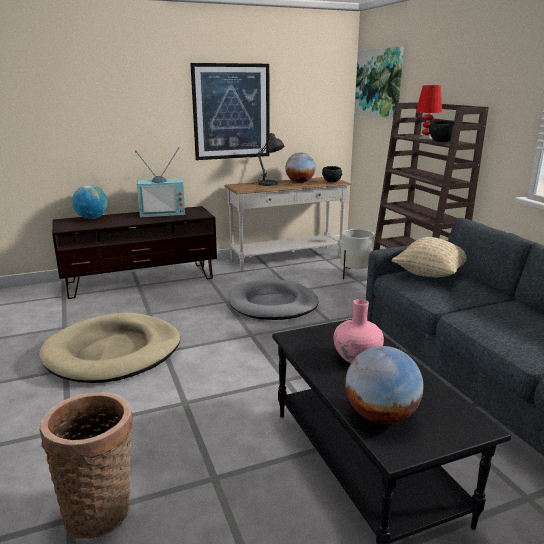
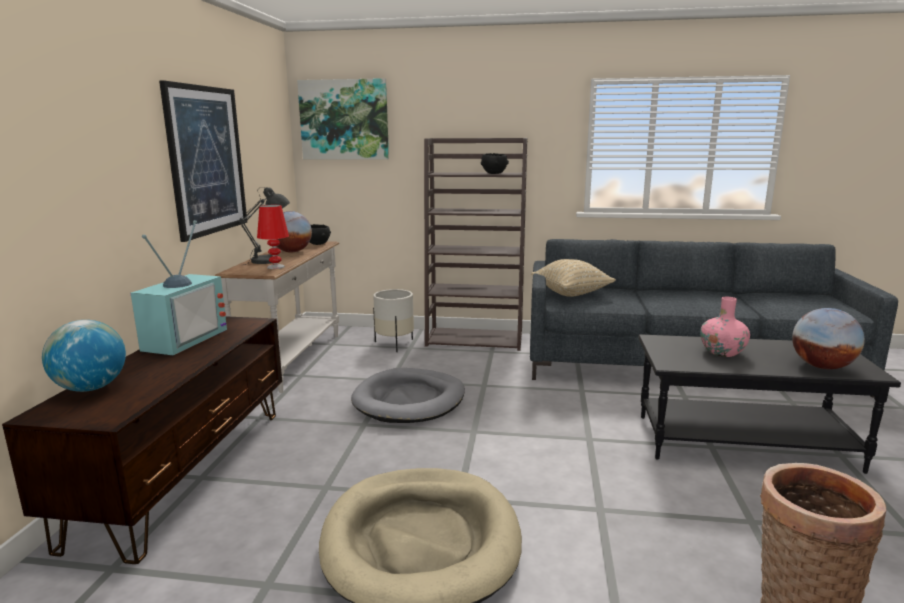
camera: 60 degrees left, 5 degrees down
red table lamp [416,85,442,139] -> red table lamp moved to [257,205,289,269]

